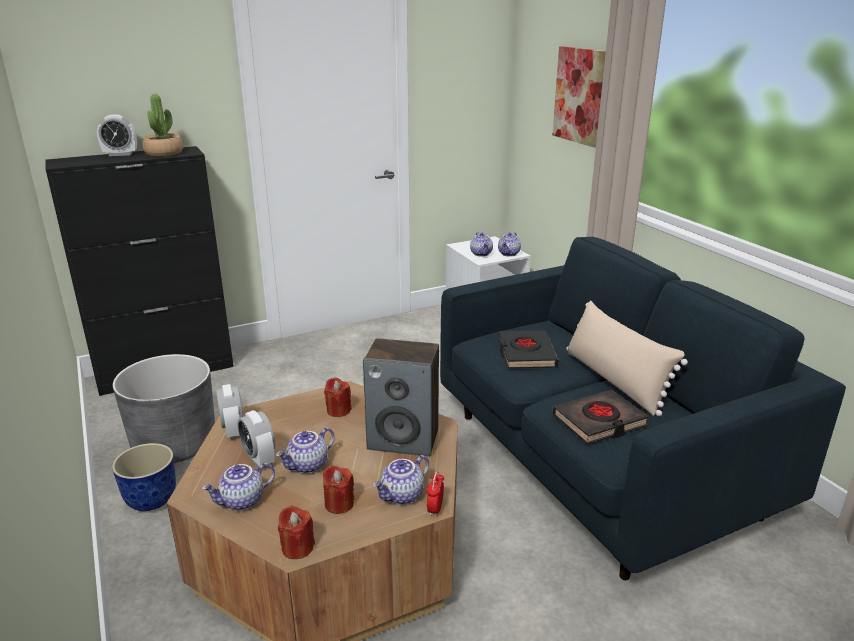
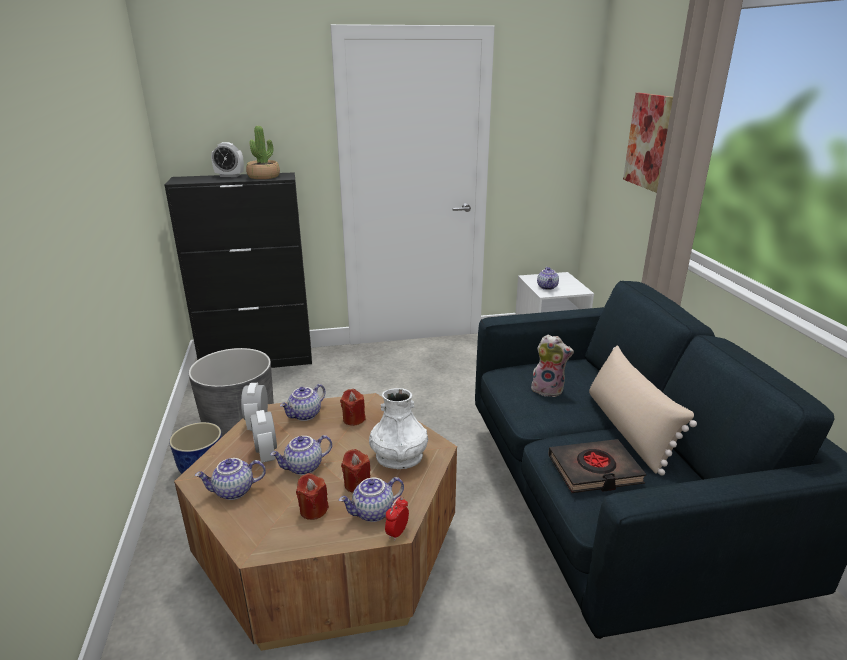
camera: 15 degrees right, 0 degrees up
red candle [278,506,315,559] -> red candle moved to [341,449,371,493]
speaker [363,338,439,457] -> white vase [369,388,428,470]
teapot [498,232,521,257] -> teapot moved to [280,384,326,421]
black book [498,330,558,368] -> plush toy [531,335,574,397]

